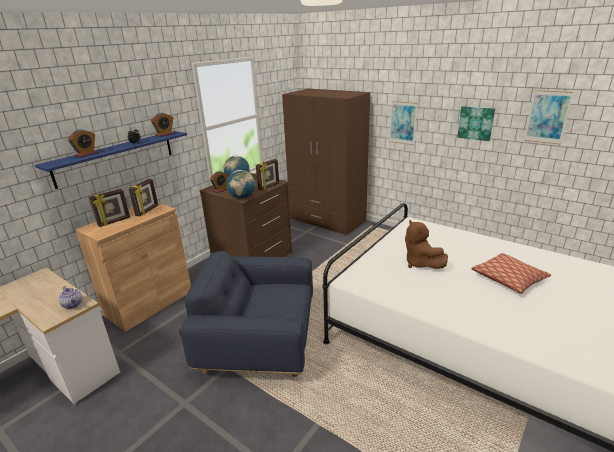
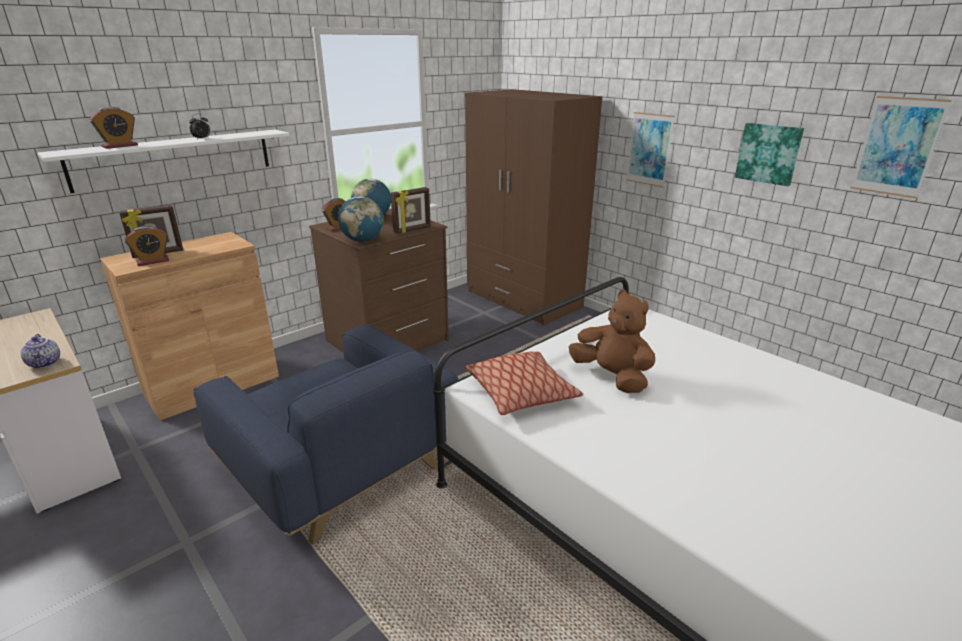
camera: 10 degrees right, 0 degrees up
blue shelf [35,131,187,189] -> white shelf [38,130,290,193]
picture frame [129,179,158,217] -> none
alarm clock [151,113,175,137] -> alarm clock moved to [125,226,169,266]
blue armchair [179,251,313,377] -> blue armchair turned 150 degrees counterclockwise [193,324,458,545]
brown plush toy [405,220,448,269] -> brown plush toy turned 150 degrees clockwise [569,290,655,393]
pillow [471,253,551,294] -> pillow moved to [465,352,583,415]

